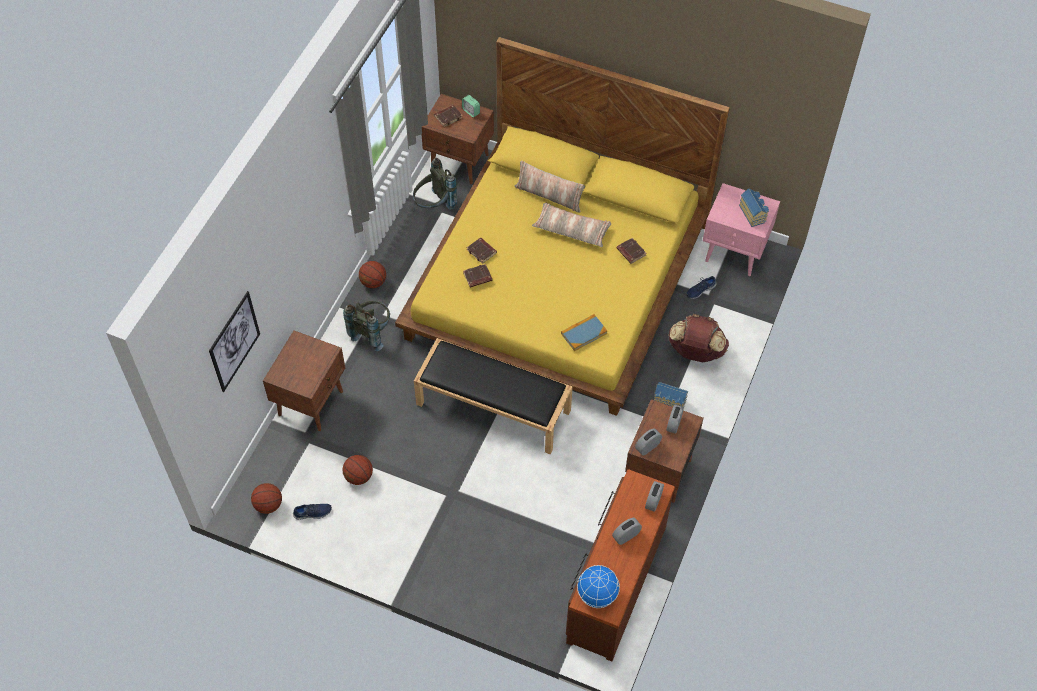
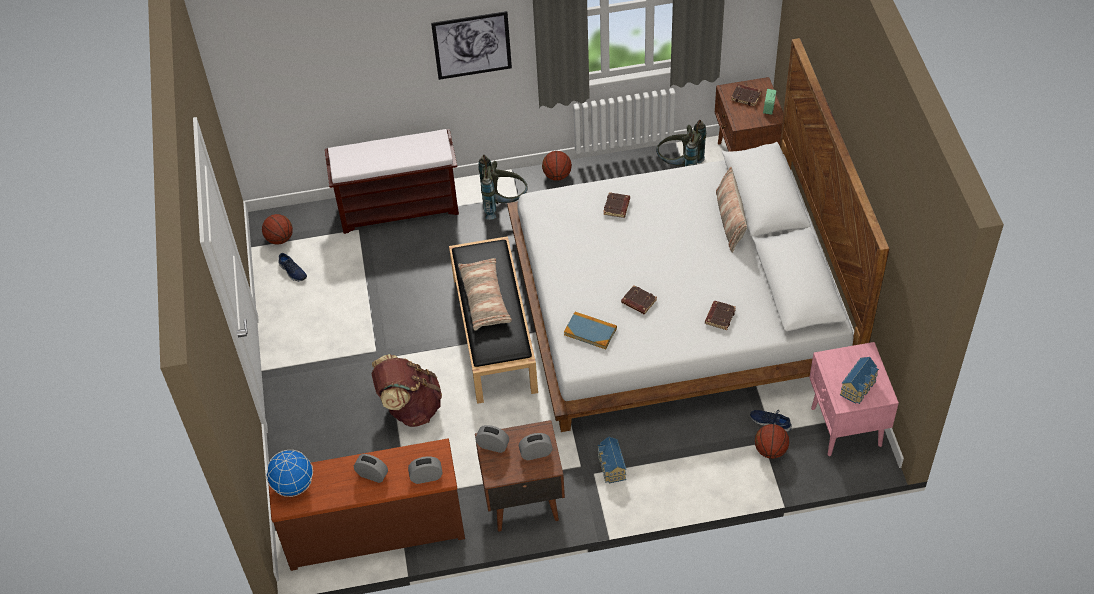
camera: 60 degrees right, 5 degrees down
picture [209,291,260,392] -> picture moved to [431,11,512,80]
brown nightstand [263,330,345,431] -> brown bench [325,129,459,234]
basketball [342,455,373,485] -> basketball moved to [755,424,789,459]
yellow bed [395,37,730,416] -> white bed [507,38,890,432]
brown book [463,264,492,288] -> brown book moved to [621,285,657,314]
pillow [532,202,611,247] -> pillow moved to [458,258,512,331]
brown backpack [668,314,729,362] -> brown backpack moved to [372,354,442,427]

